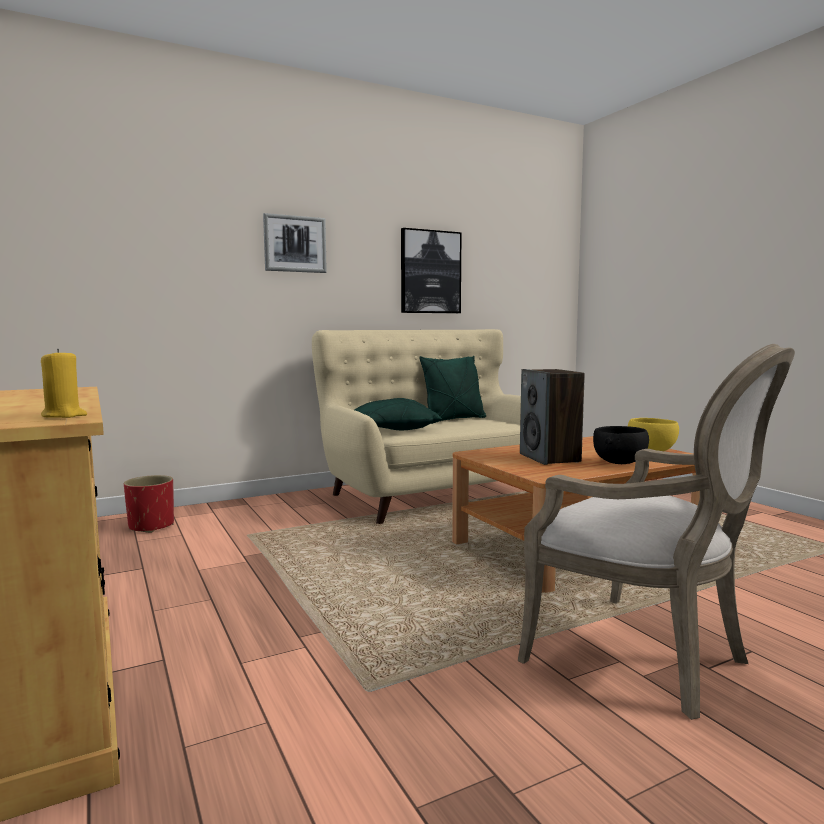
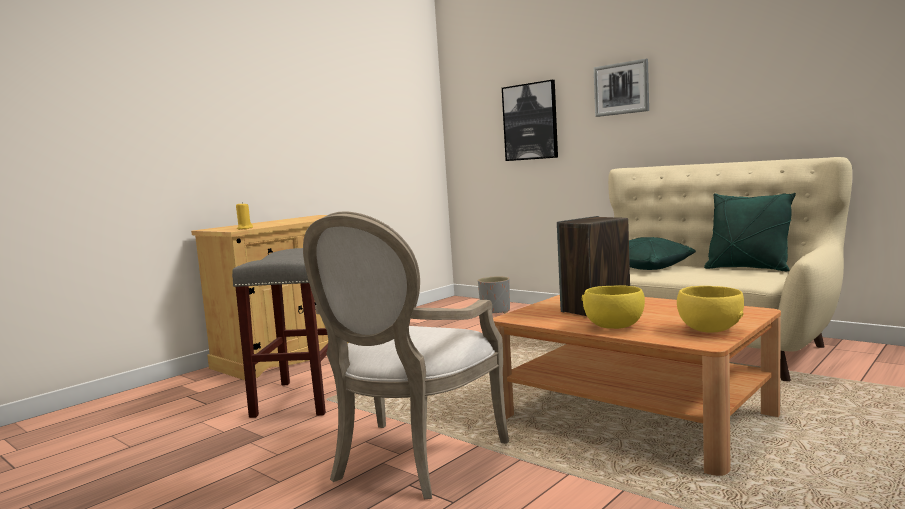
camera: 70 degrees right, 0 degrees up
red planter [124,475,174,533] -> grey planter [478,276,510,314]
picture [401,228,462,313] -> picture moved to [502,80,558,161]
black bowl [593,426,649,464] -> yellow bowl [582,286,645,329]
none -> grey stool [232,248,328,418]

